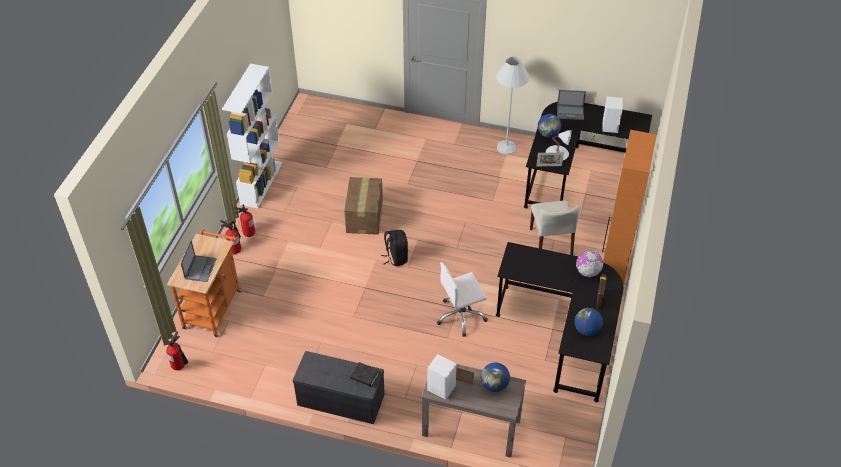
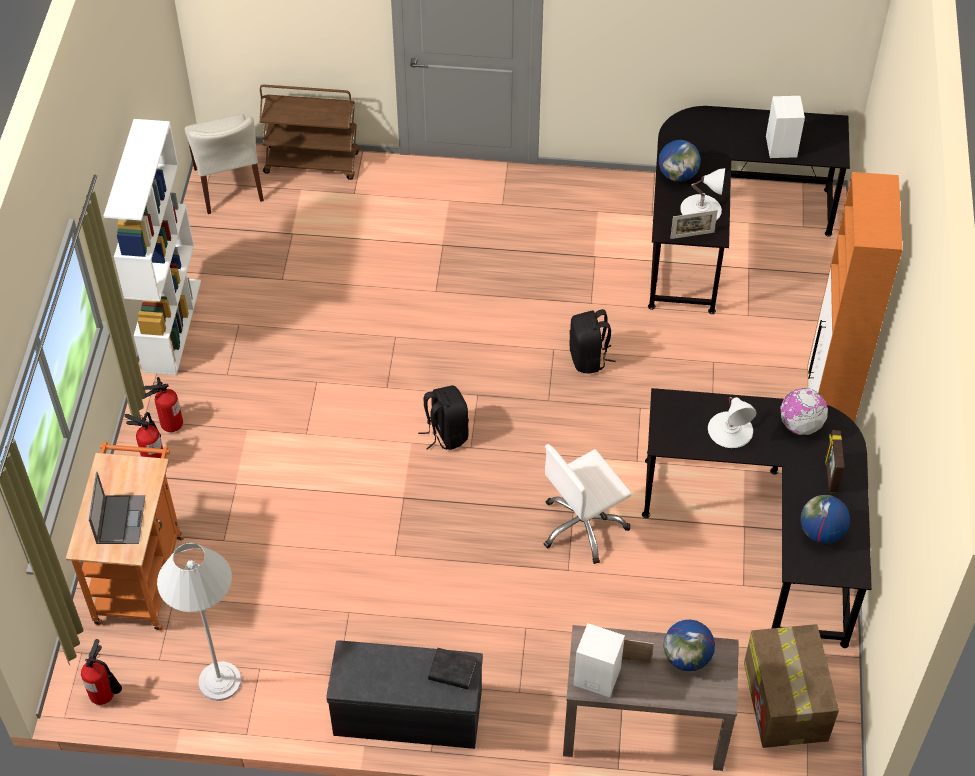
camera: 10 degrees left, 5 degrees up
cardboard box [344,177,383,235] -> cardboard box moved to [744,624,839,748]
white floor lamp [496,57,529,155] -> white floor lamp moved to [157,542,242,701]
beige chair [530,200,580,255] -> beige chair moved to [185,114,264,214]
laptop [557,90,586,120] -> none
none -> brown cart [259,85,360,180]
none -> black backpack [569,309,615,374]
none -> white table lamp [708,397,756,448]

